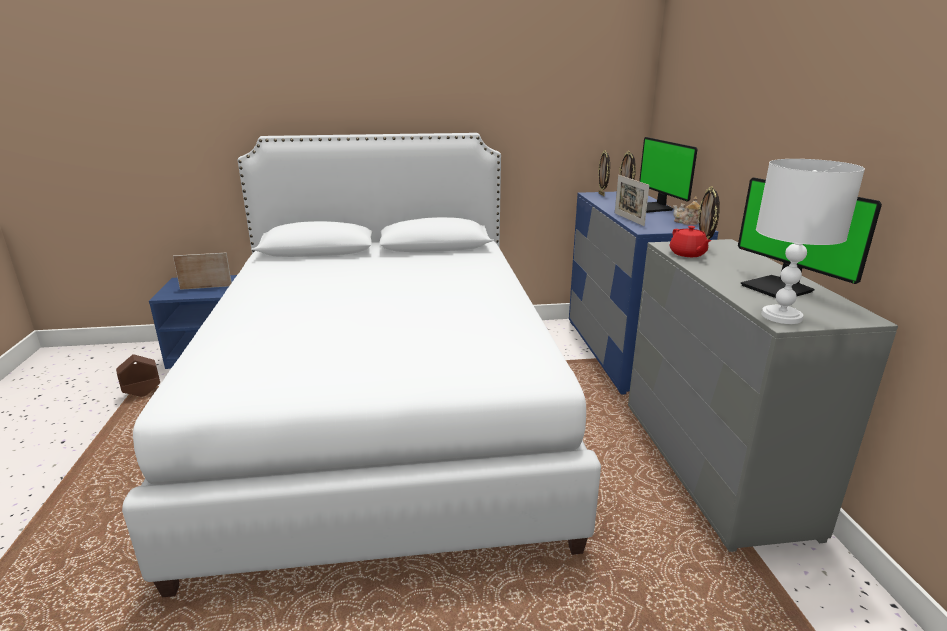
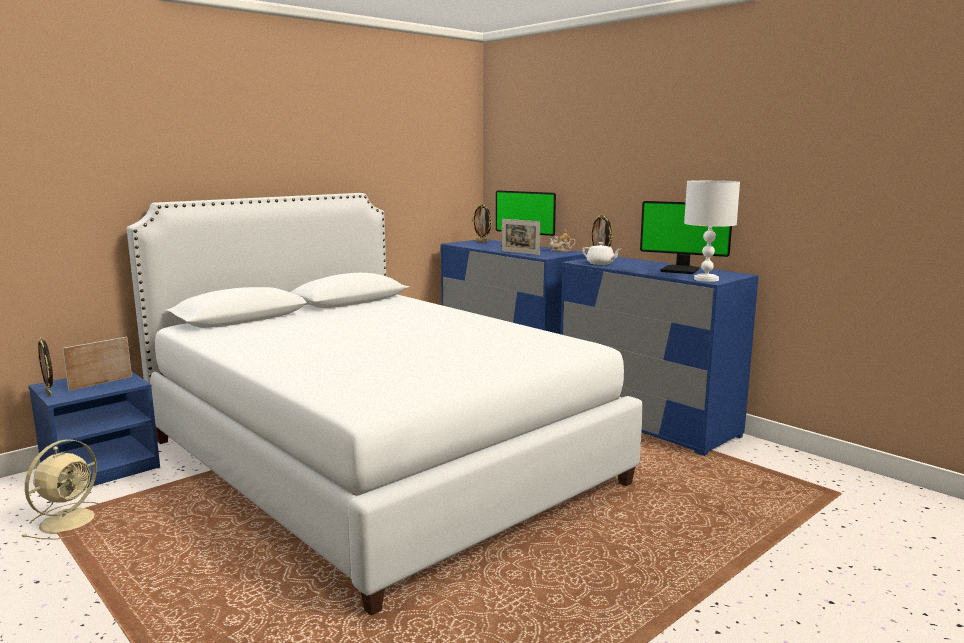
camera: 35 degrees left, 10 degrees down
brown planter [116,354,160,397] -> beige fan [21,439,99,539]
picture frame [598,150,610,196] -> picture frame moved to [38,337,53,397]
grey dresser [628,239,898,552] -> blue dresser [561,257,759,456]
red teapot [670,226,712,257] -> white teapot [582,242,621,265]

